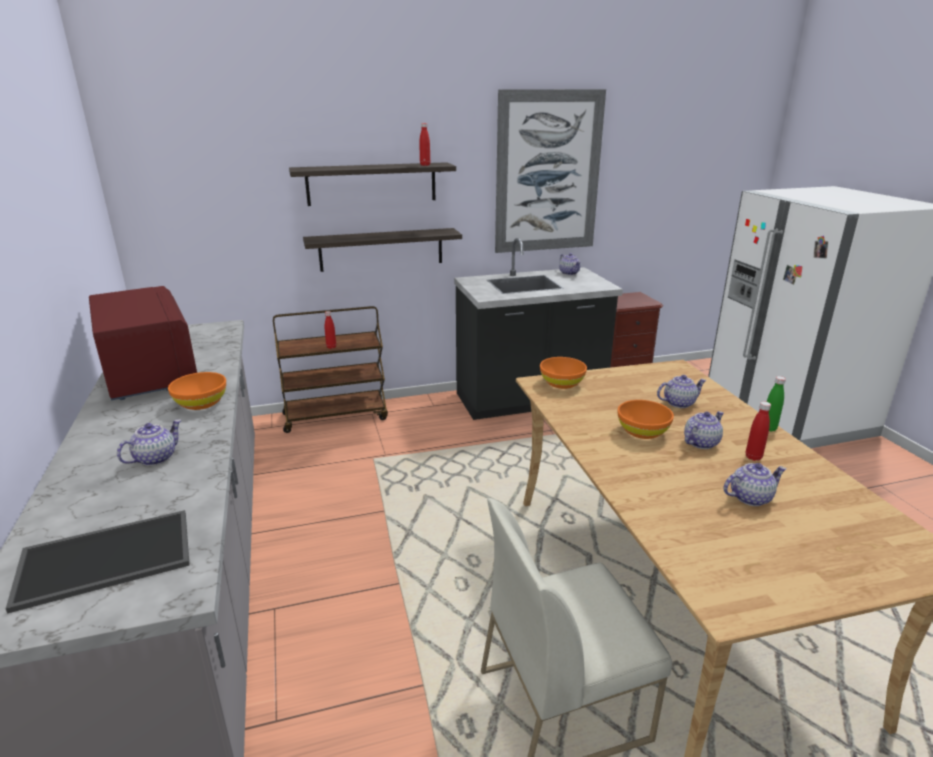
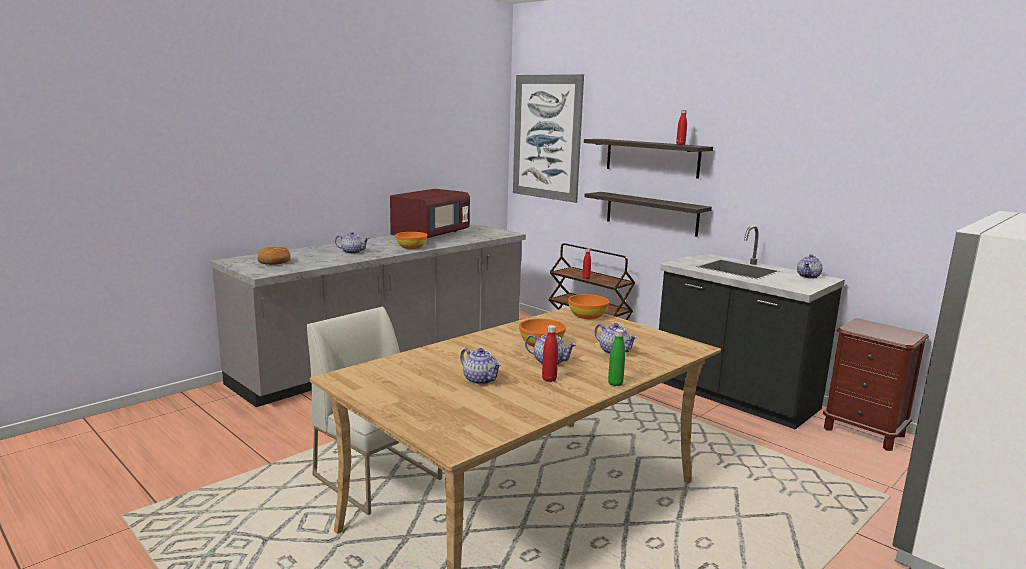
camera: 60 degrees right, 10 degrees down
tray [6,510,190,614] -> bread [257,247,291,265]
picture [495,89,606,253] -> picture moved to [513,74,584,203]

